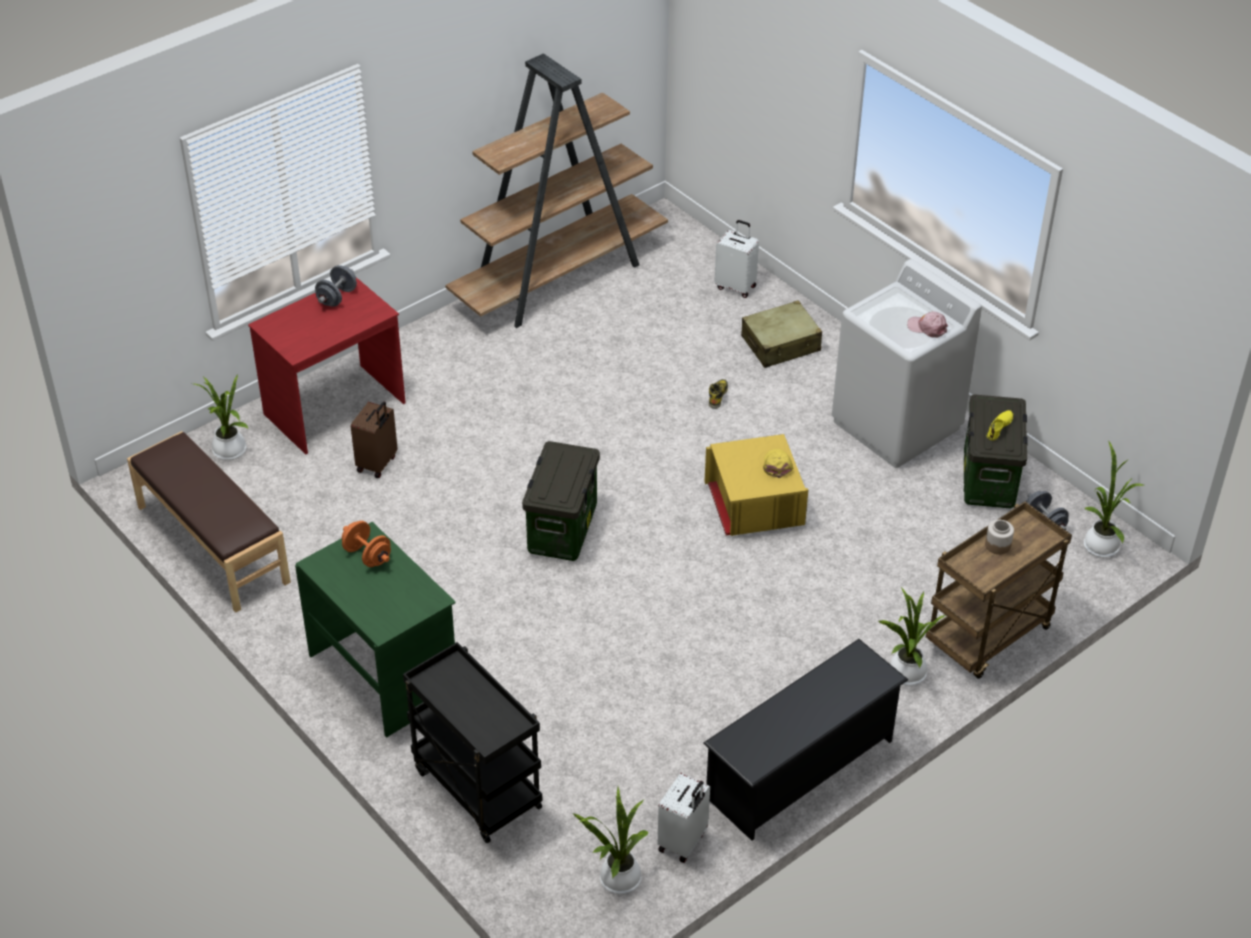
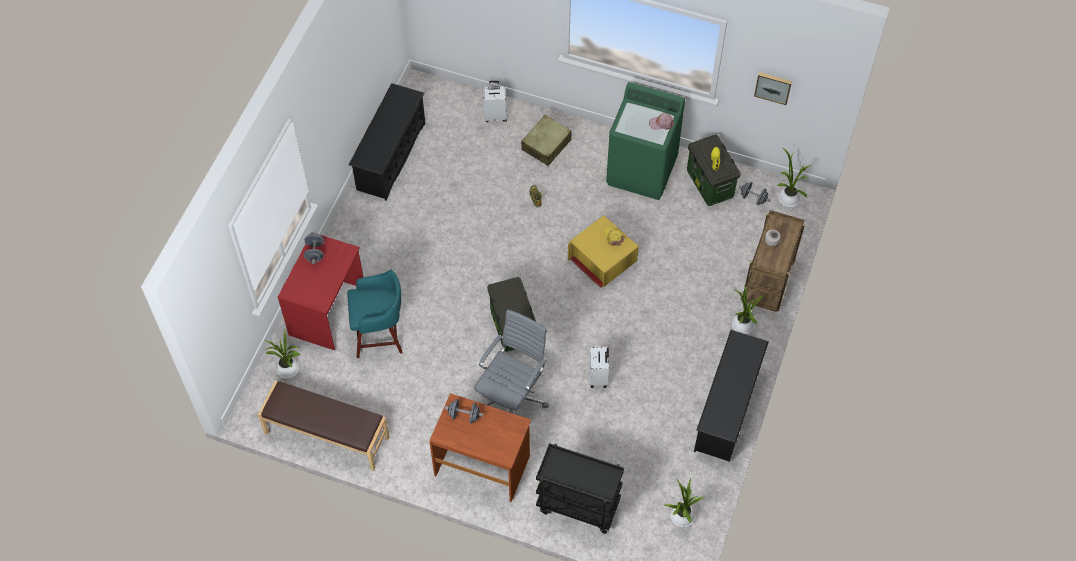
camera: 30 degrees left, 15 degrees up
green desk [295,522,456,737] -> brown desk [429,393,531,502]
orange dumbbell [342,521,391,567] -> grey dumbbell [445,399,483,424]
brown suitcase [351,401,397,478] -> turquoise stool [347,270,403,358]
brown bookcase [445,53,668,328] -> black shoe rack [349,83,425,201]
white suitcase [658,773,710,863] -> white suitcase moved to [589,347,609,388]
white washing machine [832,259,982,468] -> green washing machine [606,82,685,200]
none -> grey office chair [474,310,549,414]
none -> picture [754,72,792,105]

